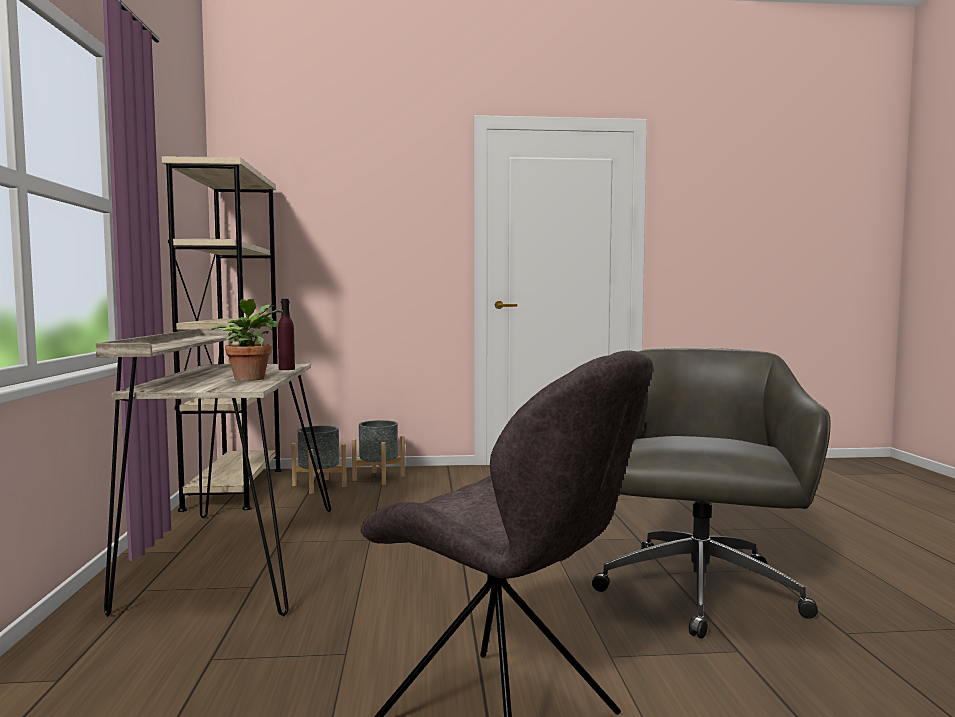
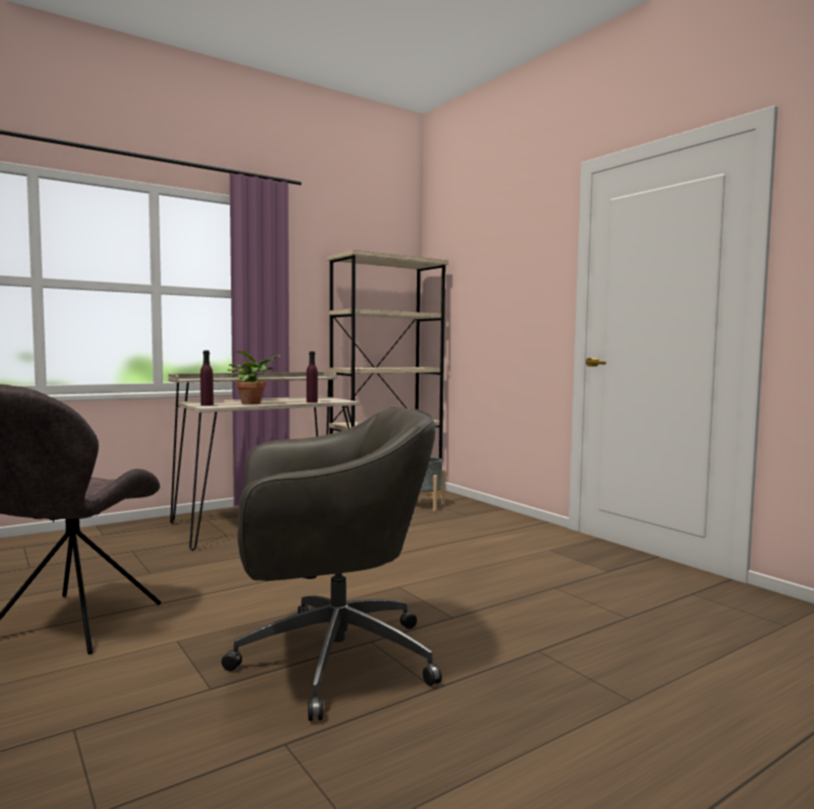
camera: 60 degrees right, 0 degrees up
grey planter [352,420,405,485] -> none
none -> purple bottle [200,351,213,406]

